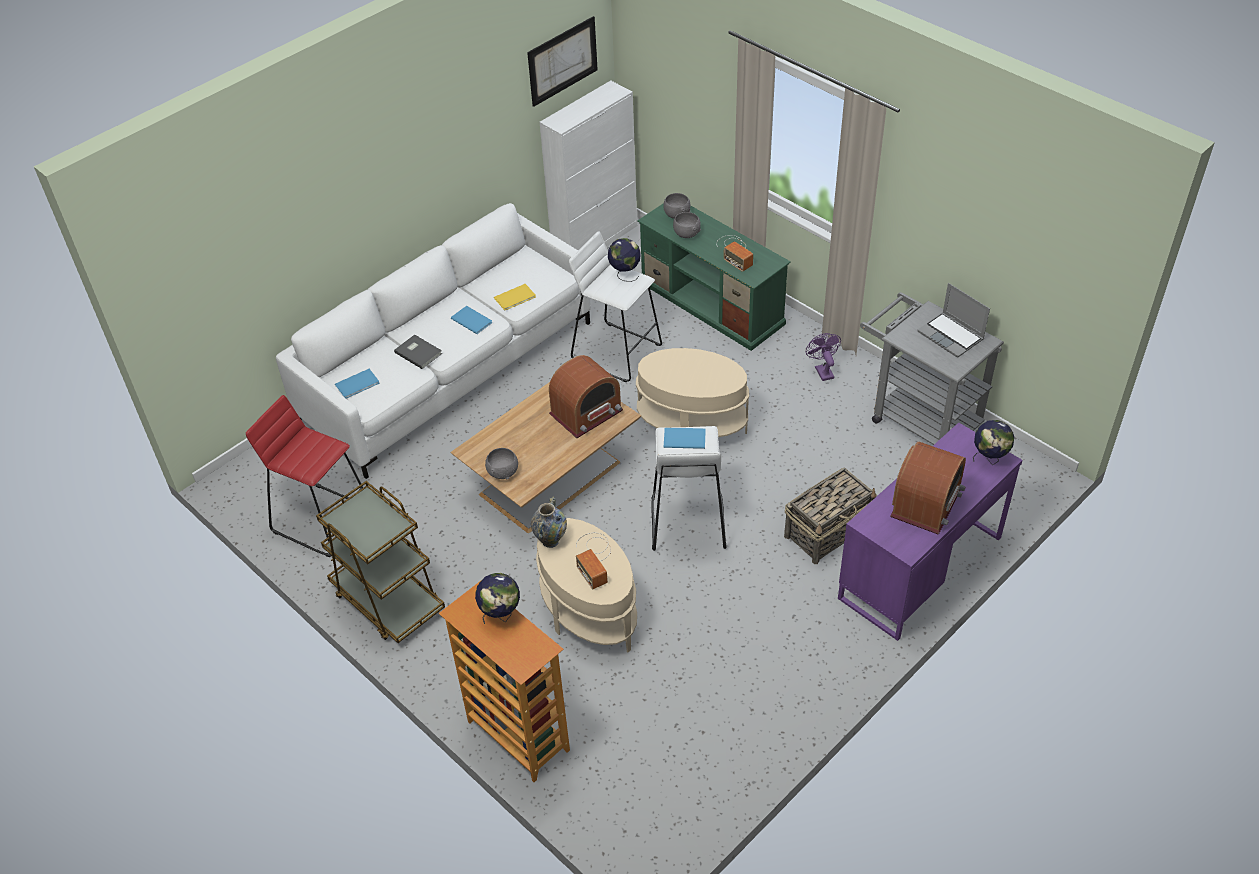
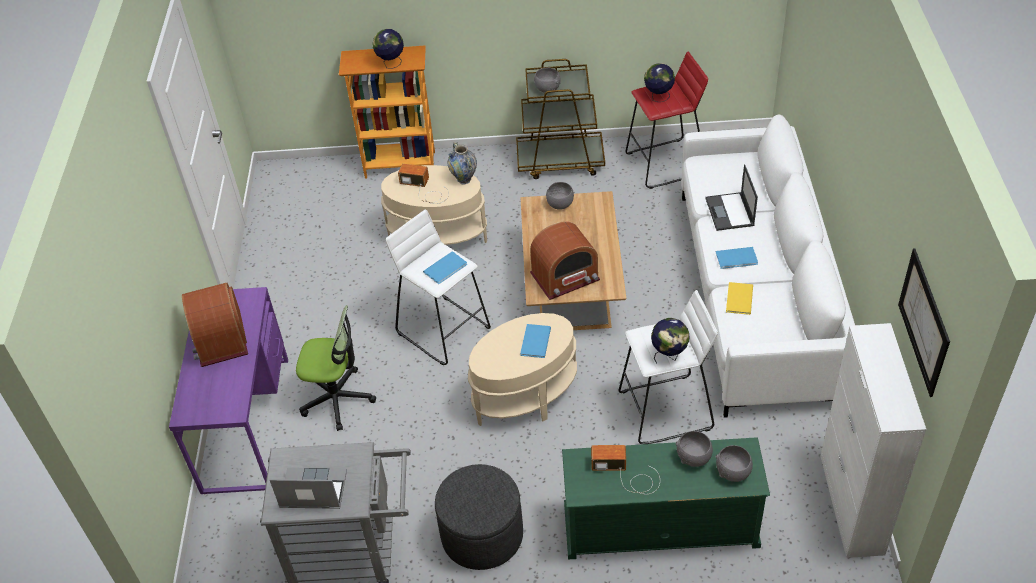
camera: 135 degrees right, 0 degrees up
blue book [335,369,379,399] -> blue book moved to [520,324,551,358]
grey book [394,335,442,369] -> laptop [705,164,758,231]
radio [549,355,623,438] -> radio turned 120 degrees counterclockwise [530,221,600,300]
basket [784,467,877,564] -> office chair [296,305,376,431]
purple fan [806,333,841,381] -> grey ottoman [435,464,523,570]
globe [973,420,1014,465] -> globe moved to [644,63,675,102]
none -> grey bowl [534,68,561,93]

